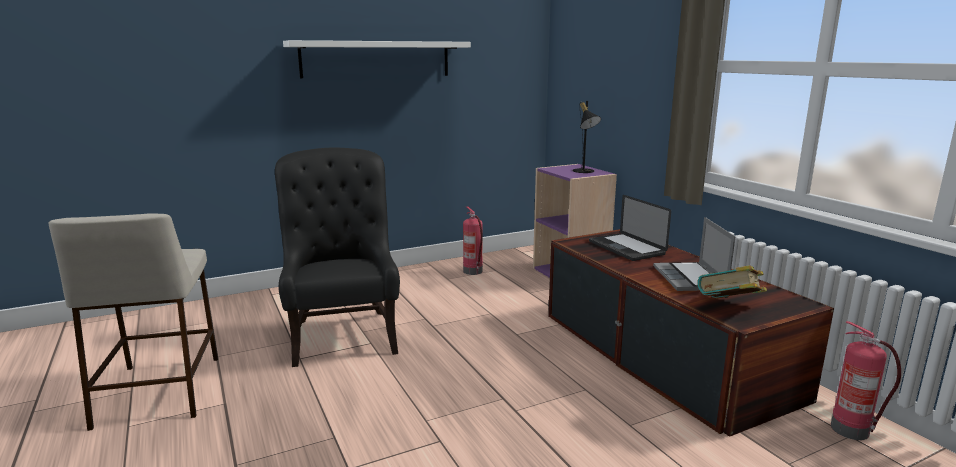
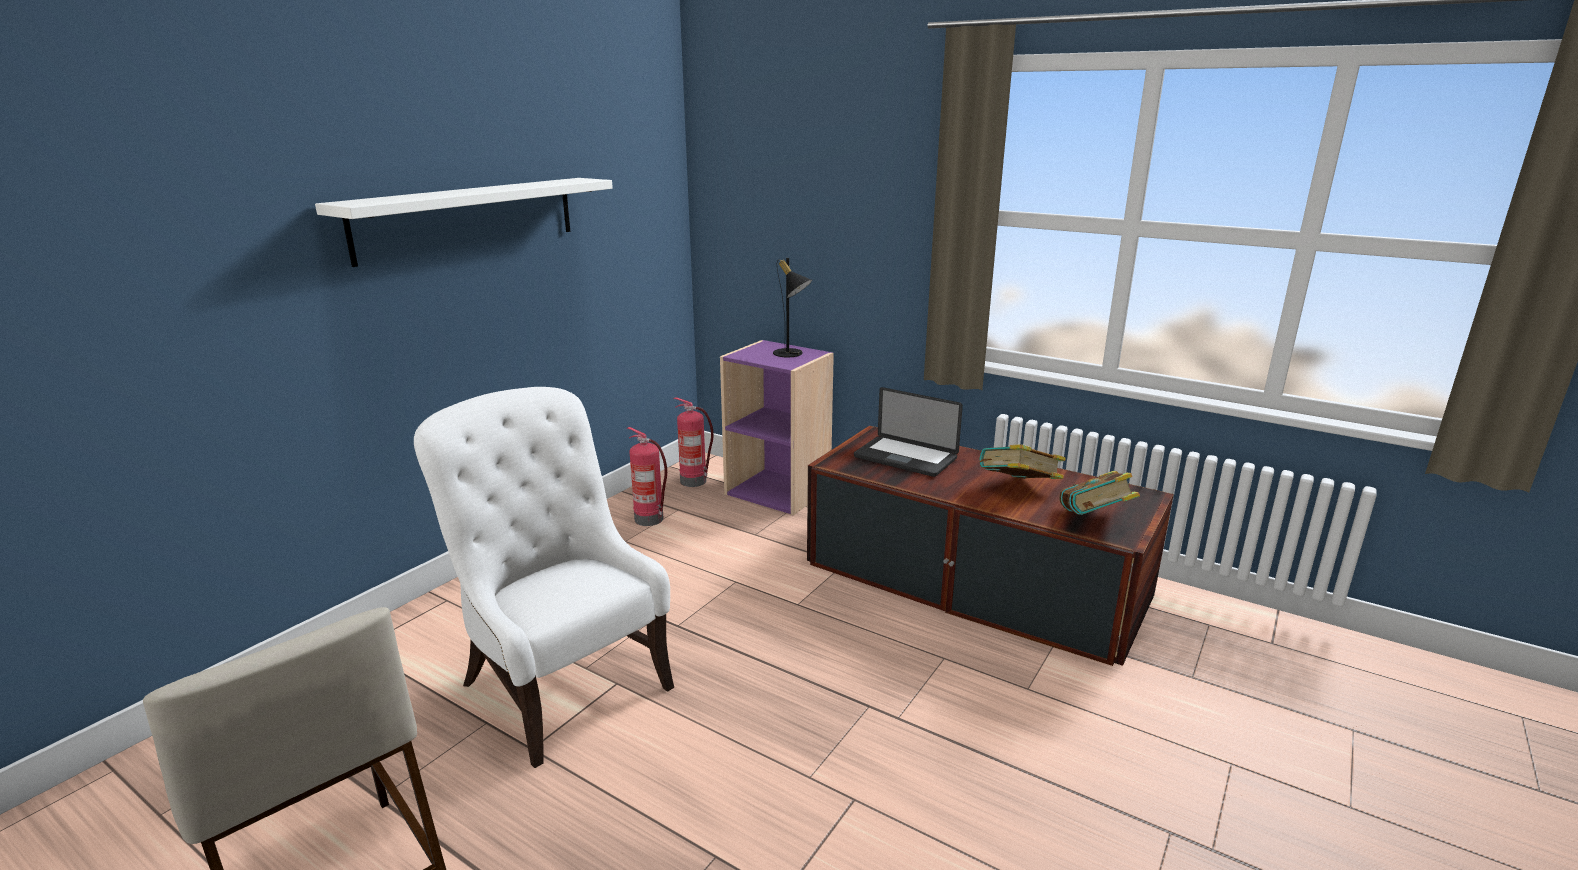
camera: 30 degrees left, 5 degrees up
black chair [275,148,400,367] -> white chair [414,387,674,768]
laptop [653,217,736,291] -> book [980,444,1066,479]
fire extinguisher [831,321,901,440] -> fire extinguisher moved to [673,397,714,487]

